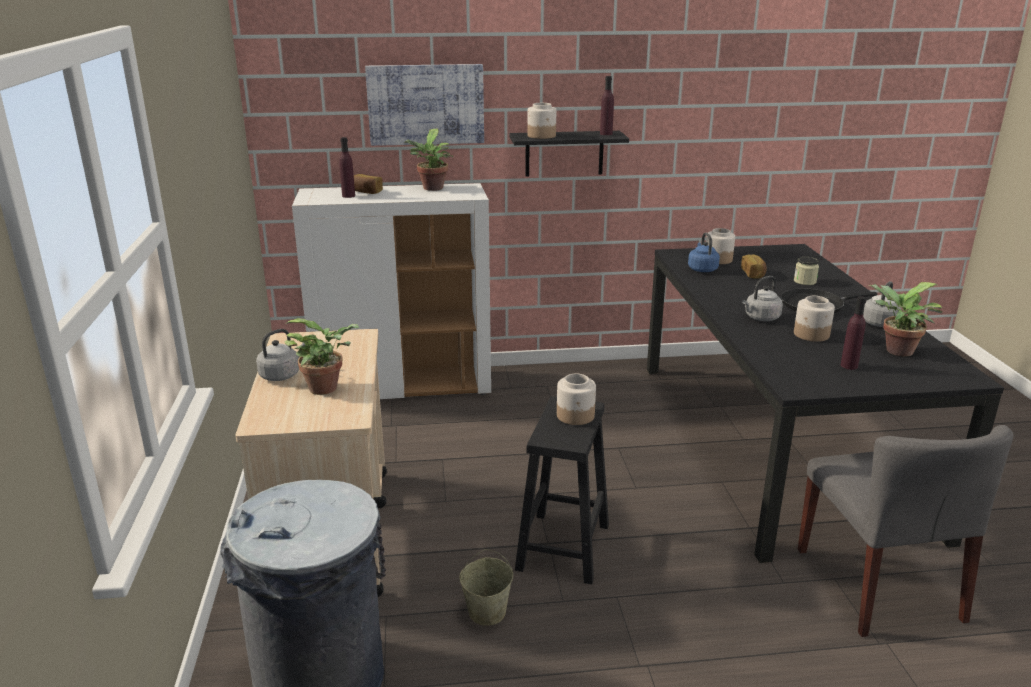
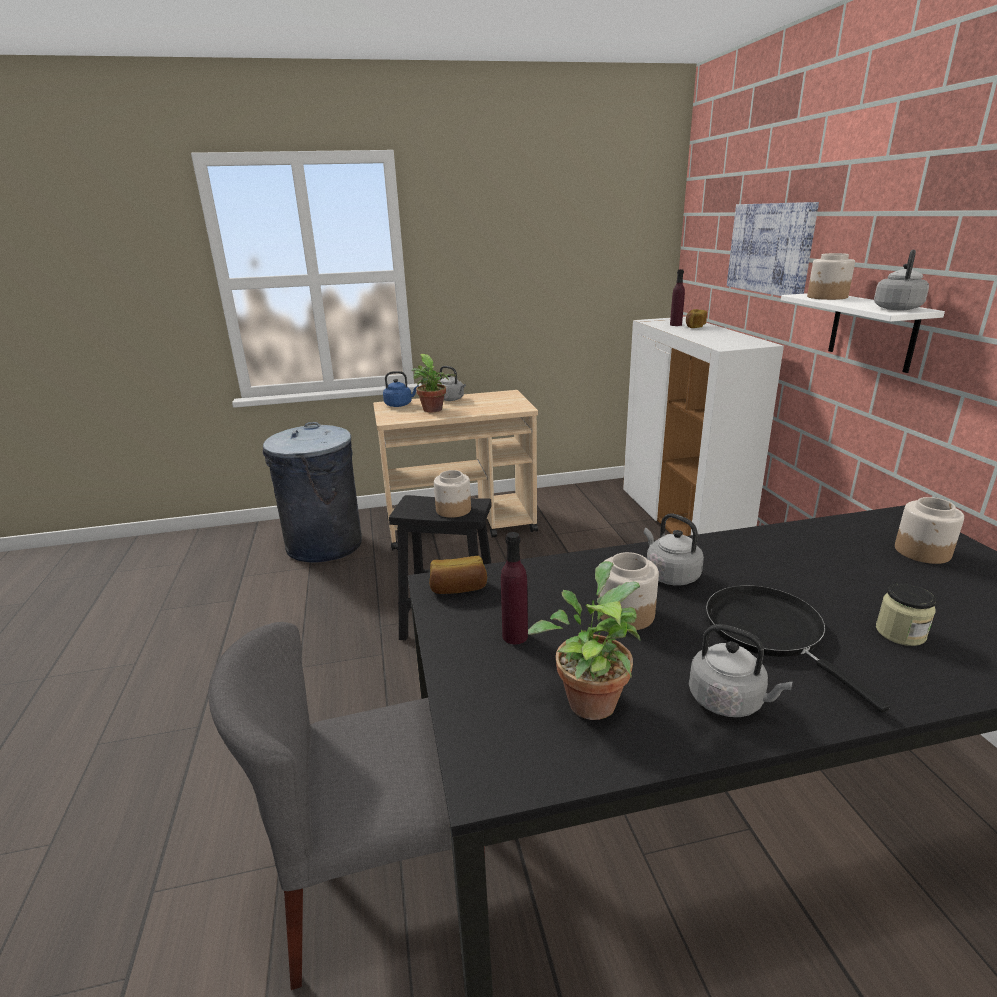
camera: 85 degrees right, 0 degrees up
potted plant [404,129,453,191] -> none
beige bucket [459,549,513,626] -> none
black shelf [509,131,629,177] -> white shelf [781,293,945,373]
purple bottle [600,76,614,135] -> grey kettle [874,250,929,310]
blue kettle [688,233,720,272] -> blue kettle moved to [383,371,419,407]
bread [741,255,767,279] -> bread moved to [429,556,487,594]

